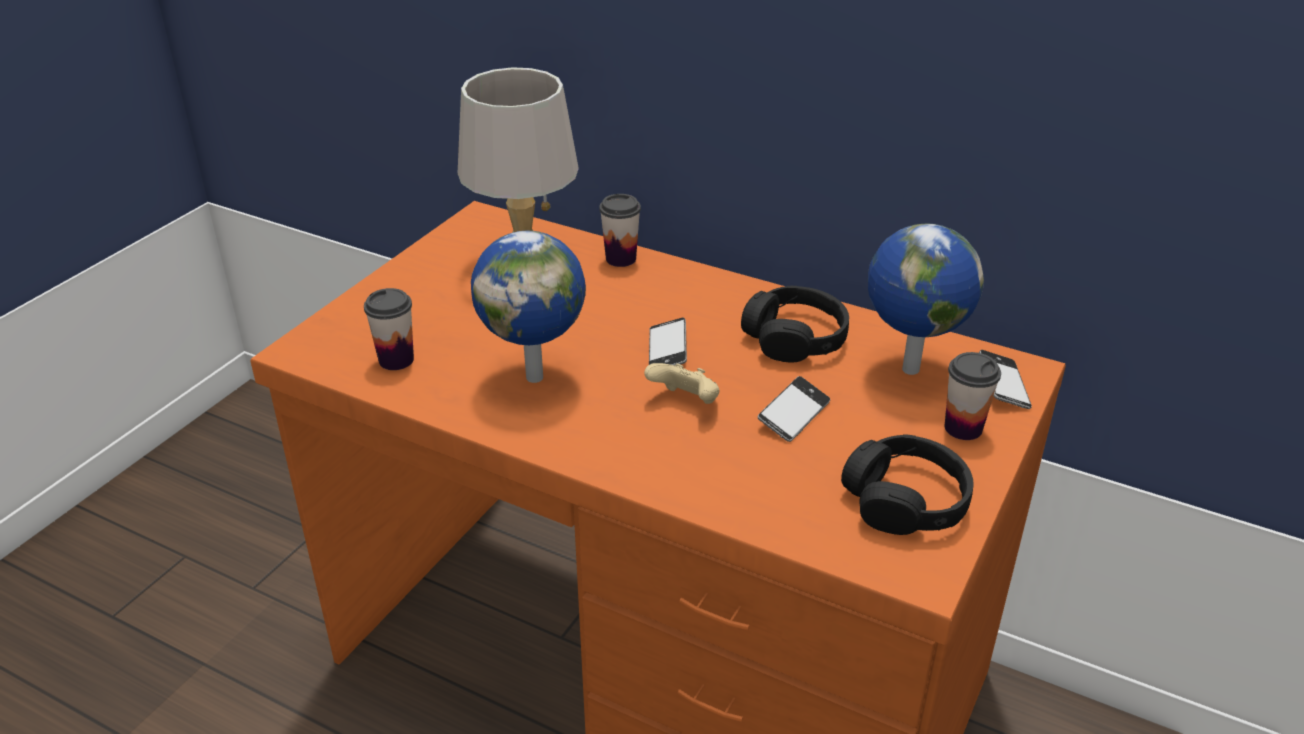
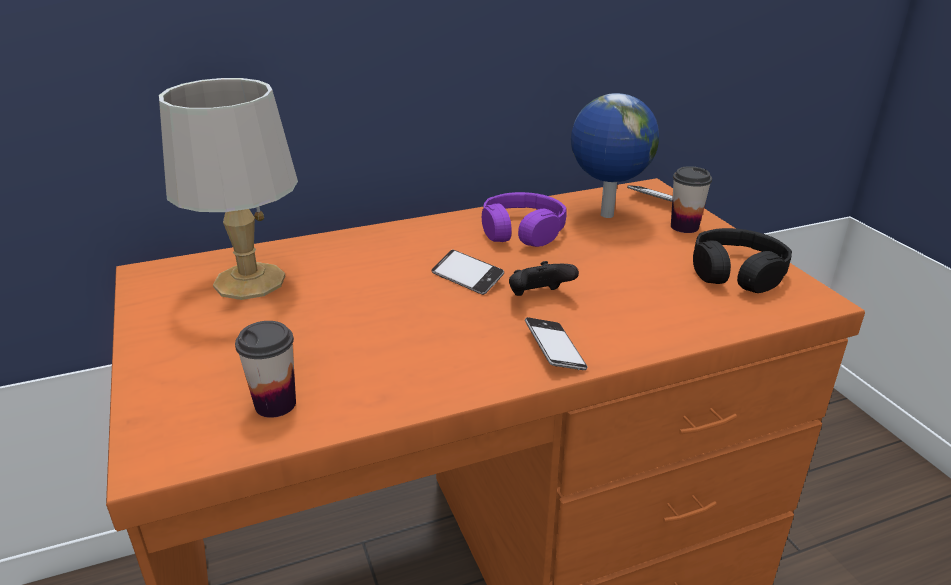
camera: 50 degrees left, 5 degrees down
globe [471,230,586,383] -> none
cup [599,194,641,267] -> none
beige game controller [644,363,720,404] -> black game controller [509,261,579,296]
black headphones [741,286,849,363] -> purple headphones [482,192,566,247]
phone [757,376,830,442] -> phone moved to [525,317,587,370]

